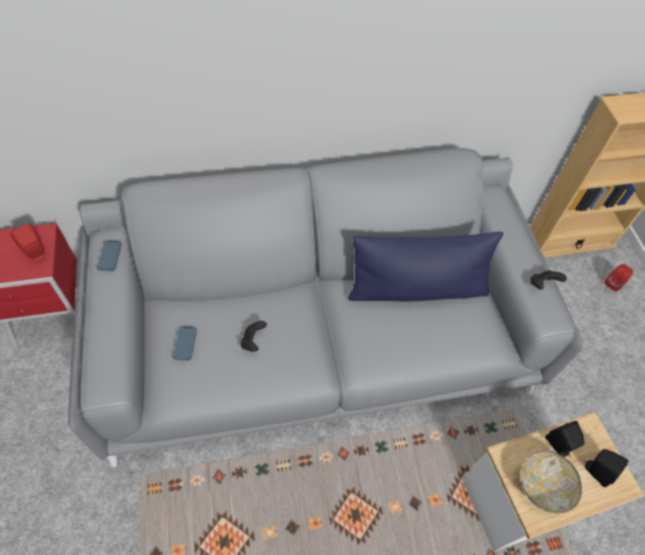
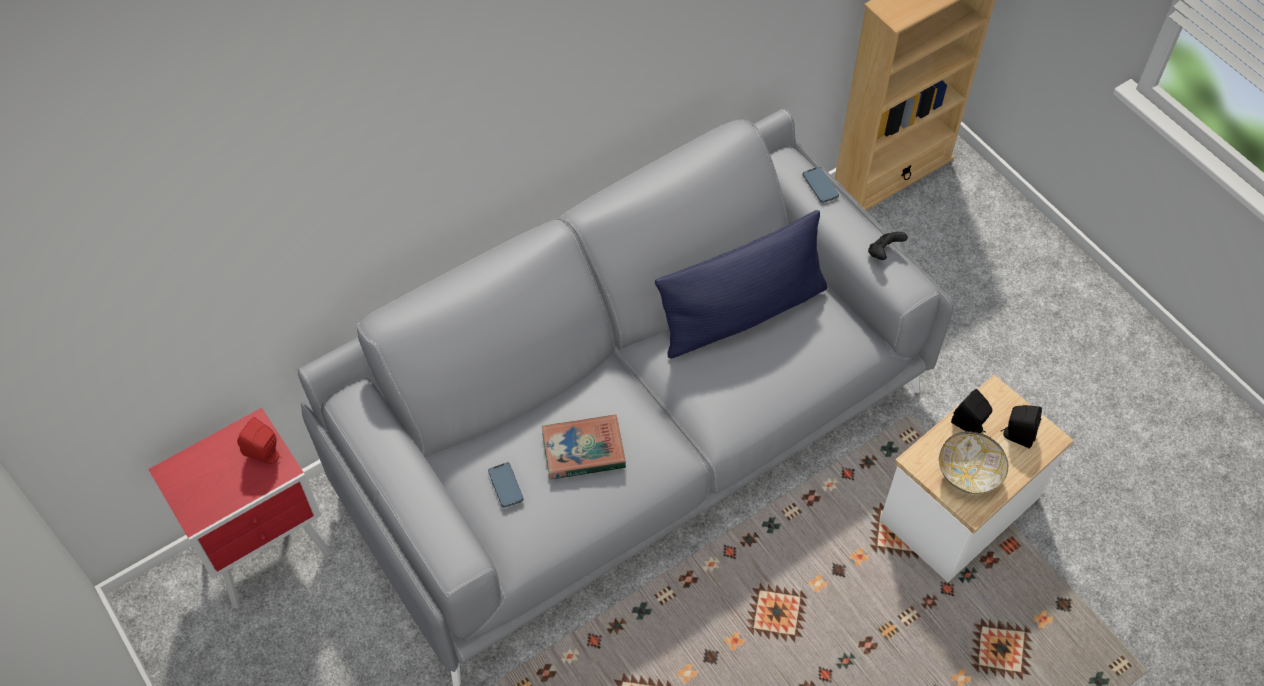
camera: 20 degrees left, 0 degrees up
phone [97,241,122,271] -> phone moved to [803,167,839,203]
black game controller [241,321,267,352] -> book [542,415,626,480]
red speaker [605,264,633,291] -> none

